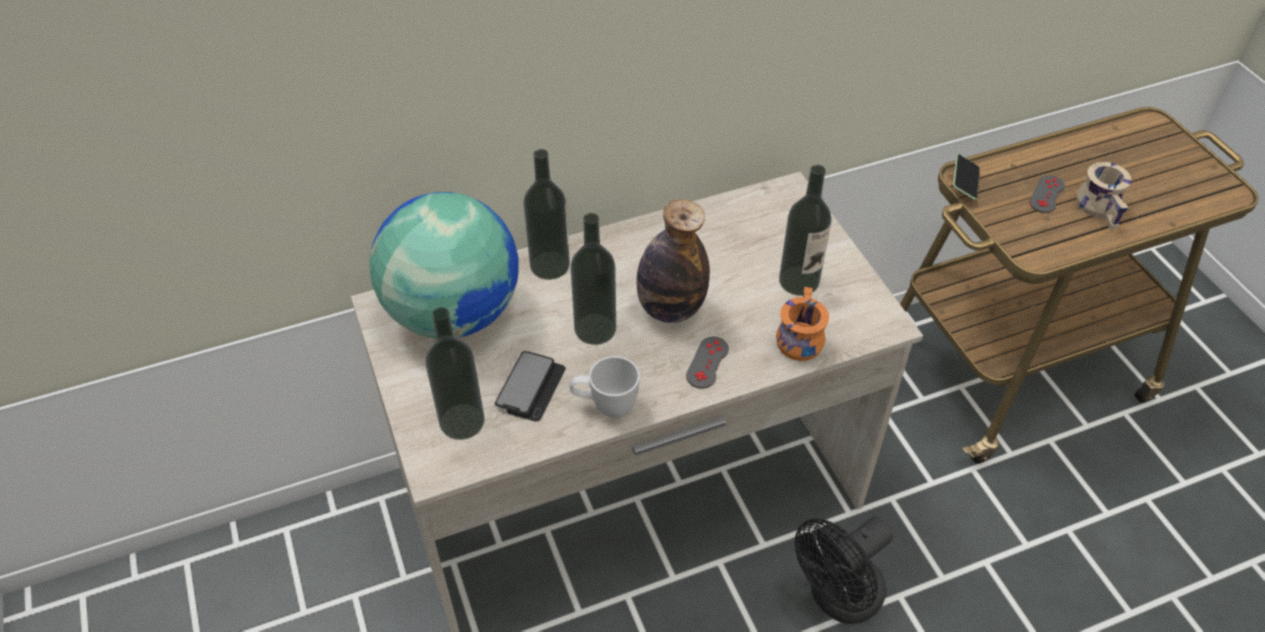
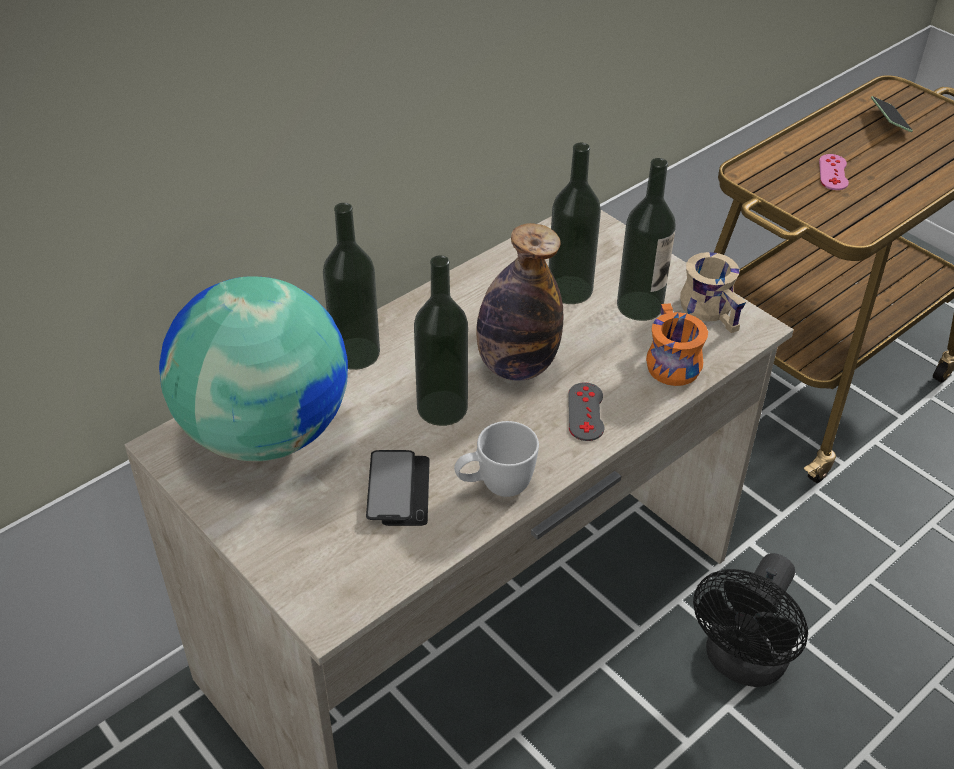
camera: 20 degrees left, 5 degrees down
bottle [426,307,485,440] -> bottle moved to [549,143,601,304]
phone [953,154,980,200] -> phone moved to [871,96,913,132]
grey game controller [1029,175,1065,213] -> pink game controller [819,154,849,190]
beige mug [1077,162,1131,230] -> beige mug moved to [680,252,746,333]

